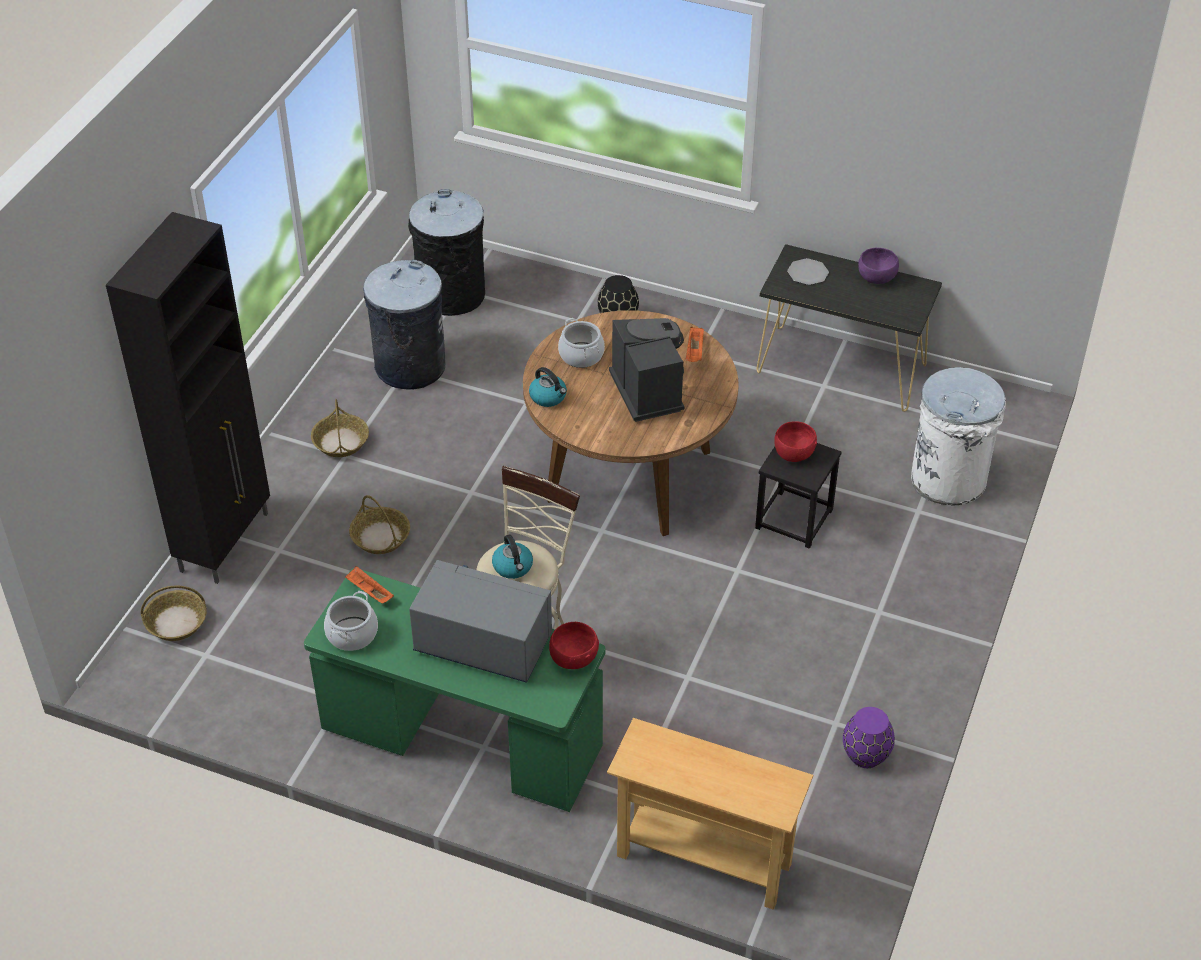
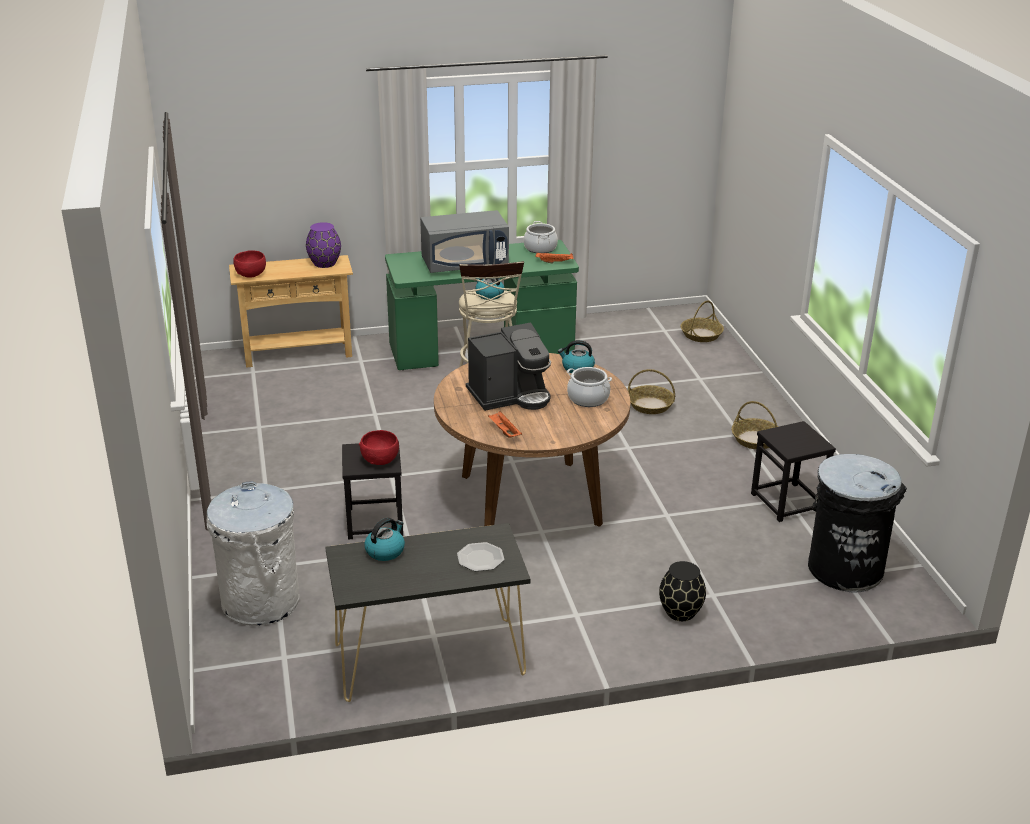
camera: 145 degrees right, 15 degrees down
black cabinet [106,212,270,584] -> none
grey trash can [363,260,446,390] -> black stool [751,421,836,522]
red bowl [549,622,599,669] -> red bowl moved to [233,250,266,278]
coffee machine [609,318,684,422] -> coffee machine turned 60 degrees counterclockwise [466,322,551,411]
purple vase [843,707,895,768] -> purple vase moved to [306,222,341,268]
purple bowl [858,248,899,284] -> none
none -> kettle [364,518,405,561]

